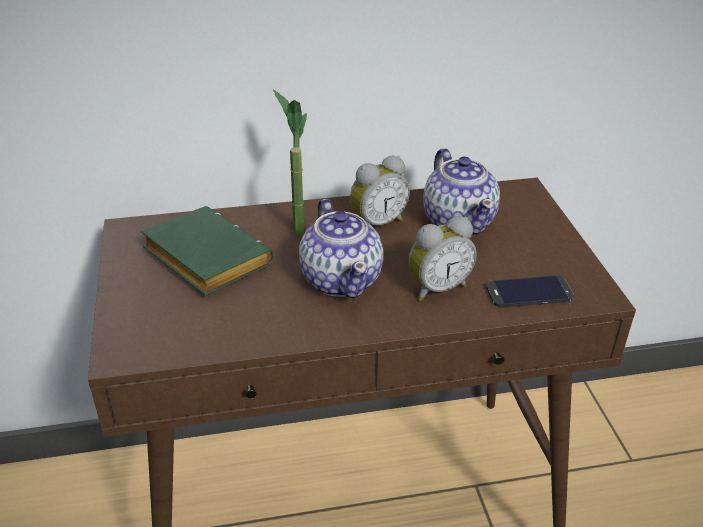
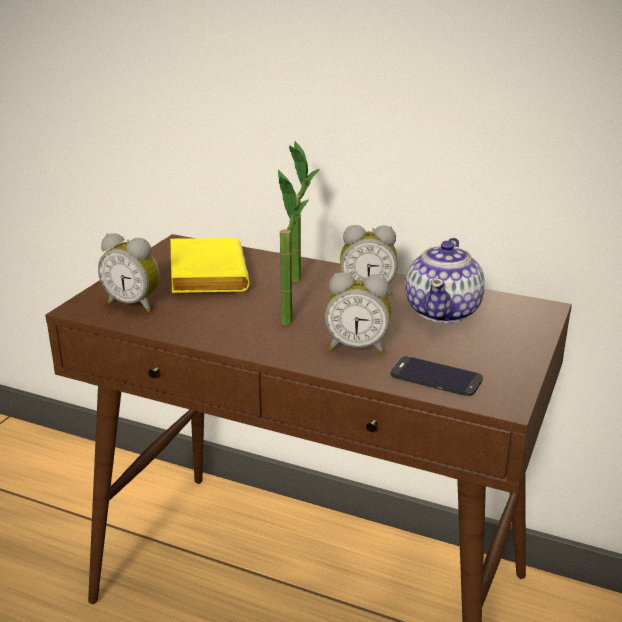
camera: 35 degrees right, 10 degrees down
green book [141,206,274,296] -> yellow book [170,238,249,293]
teapot [299,199,384,298] -> potted plant [278,170,309,325]
none -> alarm clock [98,233,159,312]

